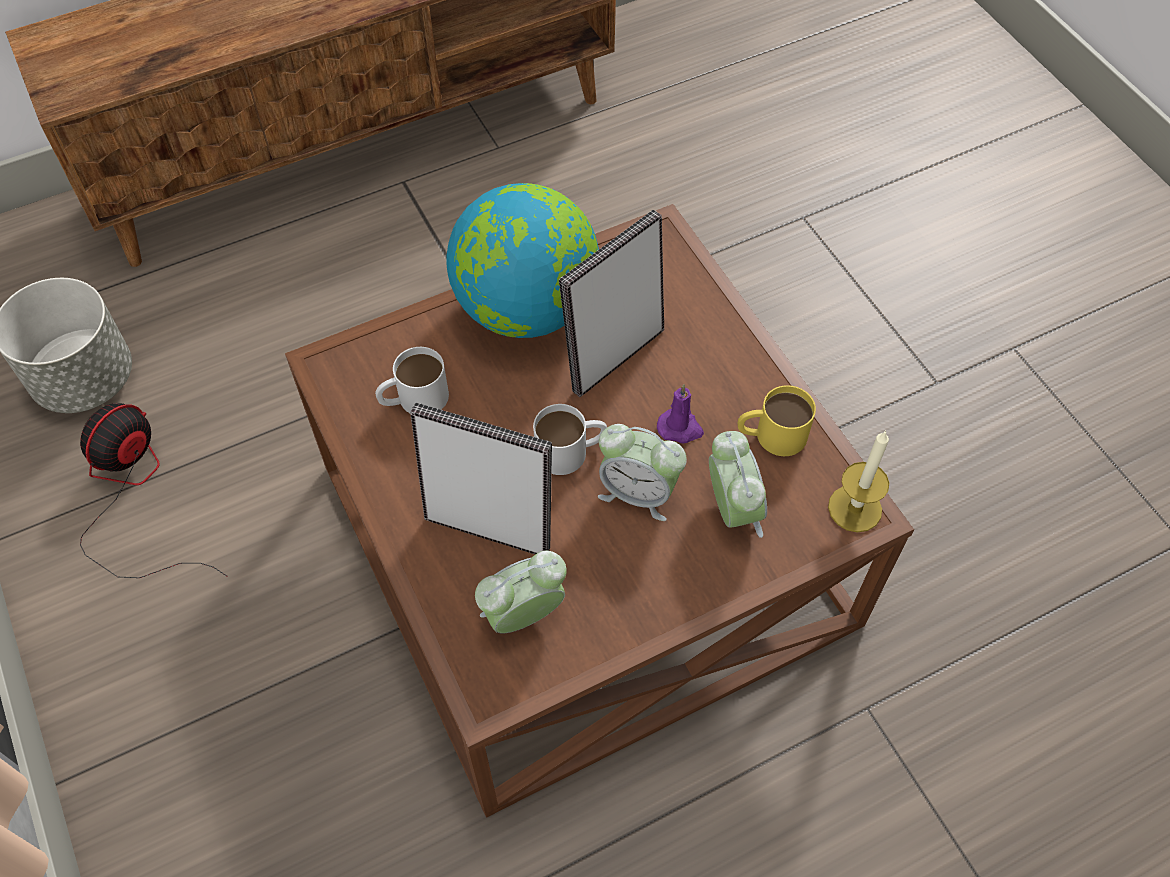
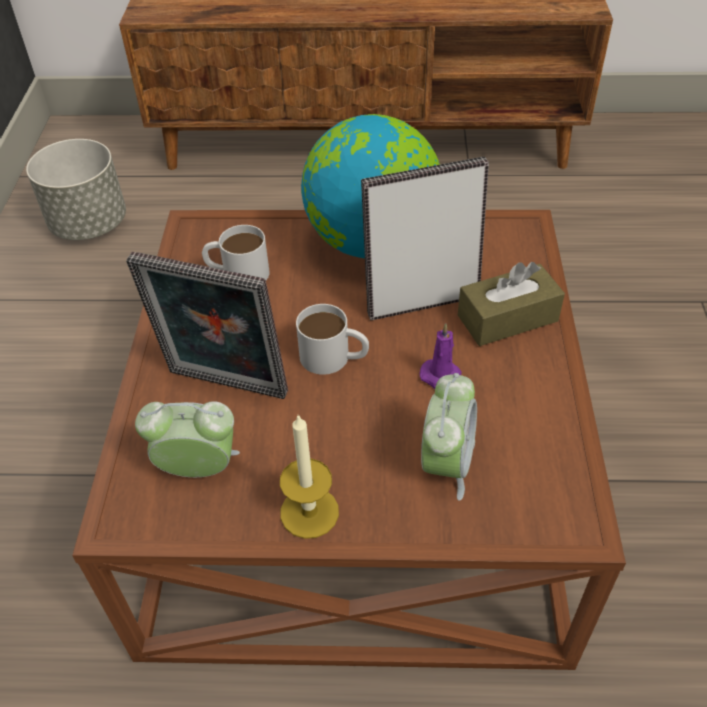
camera: 30 degrees right, 10 degrees down
fan [80,403,227,578] -> none
picture frame [410,403,552,554] -> picture frame turned 150 degrees clockwise [126,252,288,399]
alarm clock [598,424,687,521] -> none
yellow mug [738,385,816,456] -> none
candle [828,430,889,533] -> candle moved to [280,415,339,539]
none -> brown tissue box [458,262,565,346]

